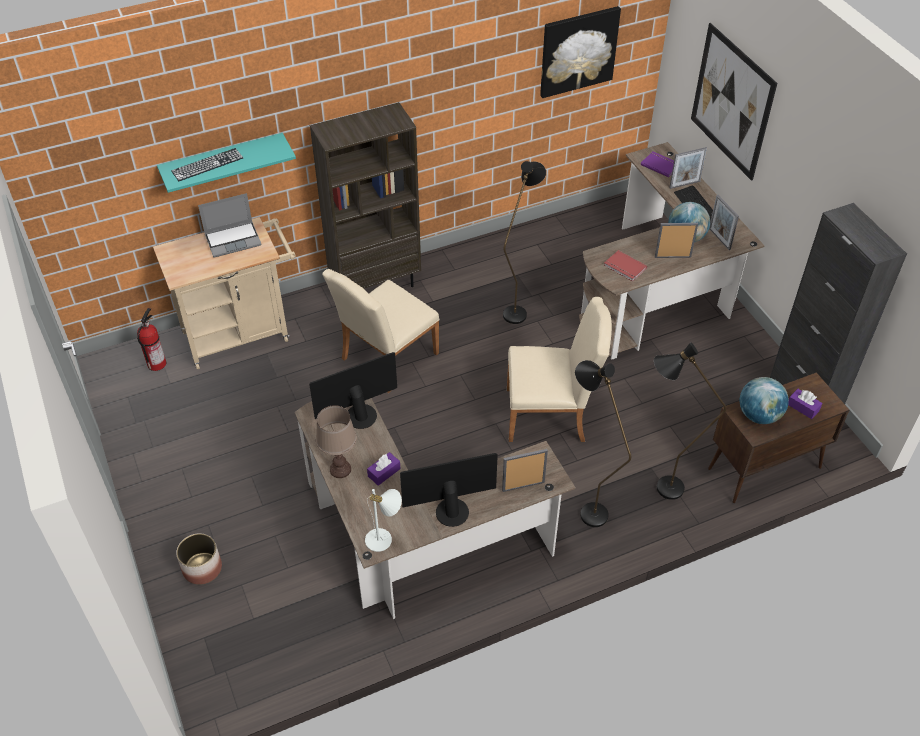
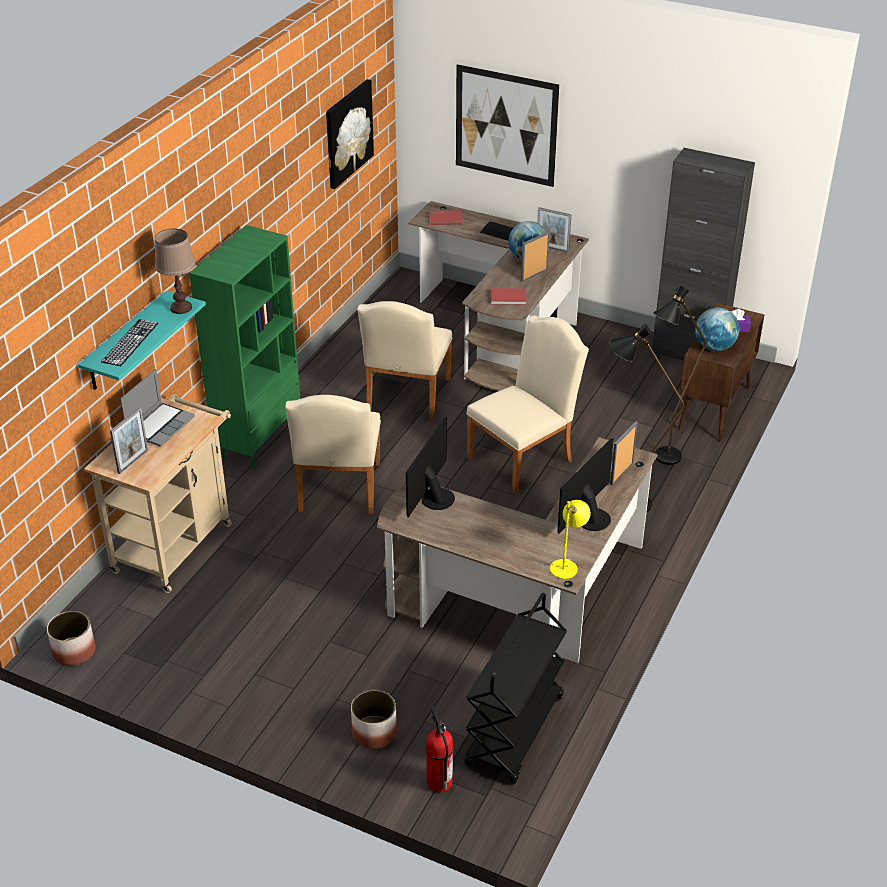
camera: 40 degrees left, 10 degrees down
fire extinguisher [137,308,166,371] -> fire extinguisher moved to [426,707,453,792]
brown bookcase [310,102,421,288] -> green bookcase [189,225,300,470]
brown table lamp [316,405,357,478] -> brown table lamp moved to [155,228,196,314]
white table lamp [365,489,402,552] -> yellow table lamp [550,500,591,579]
purple tissue box [367,452,401,486] -> none
black floor lamp [503,161,546,324] -> beige chair [357,301,453,421]
purple book [641,152,674,177] -> red book [429,210,463,225]
picture frame [669,147,707,189] -> picture frame moved to [110,407,148,474]
none -> planter [47,611,96,666]
none -> black cart [464,593,567,784]

